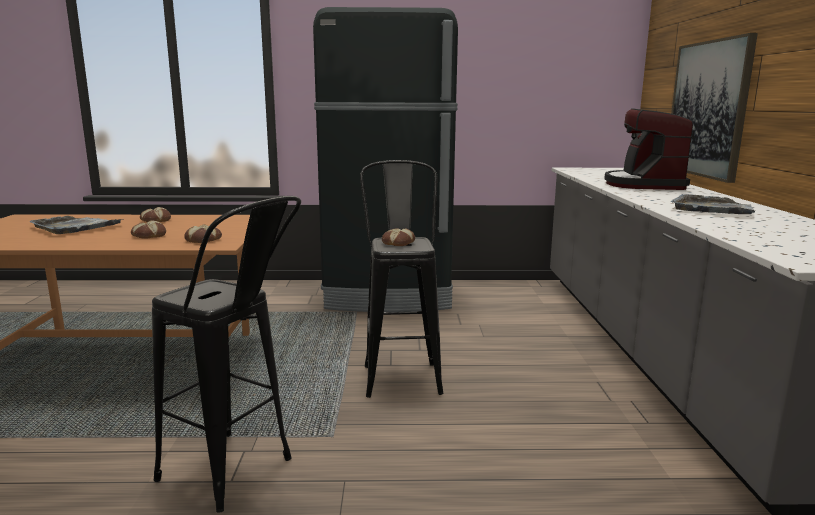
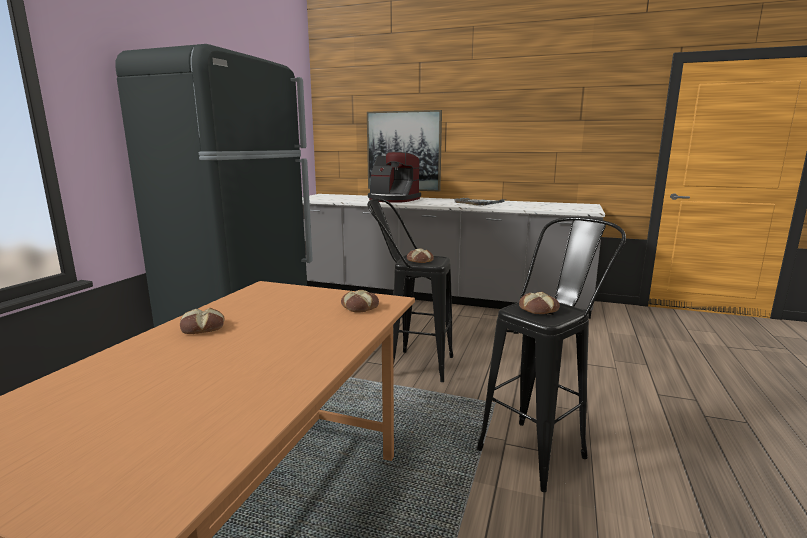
camera: 70 degrees left, 0 degrees up
grey tray [29,216,124,234] -> none
bread [131,220,166,239] -> bread moved to [519,292,560,314]

